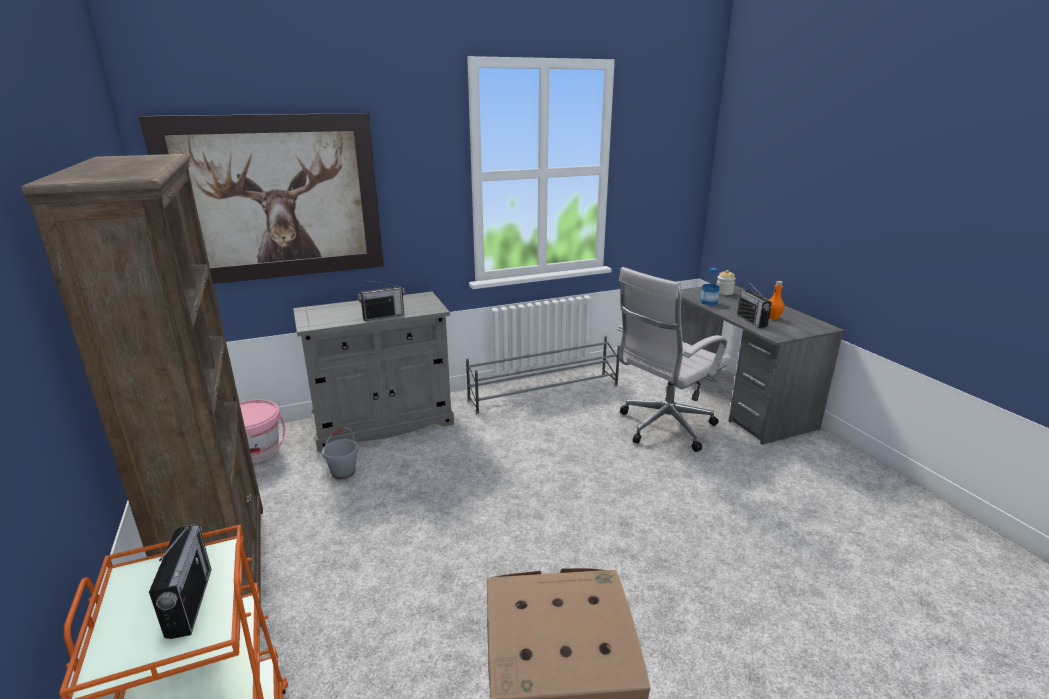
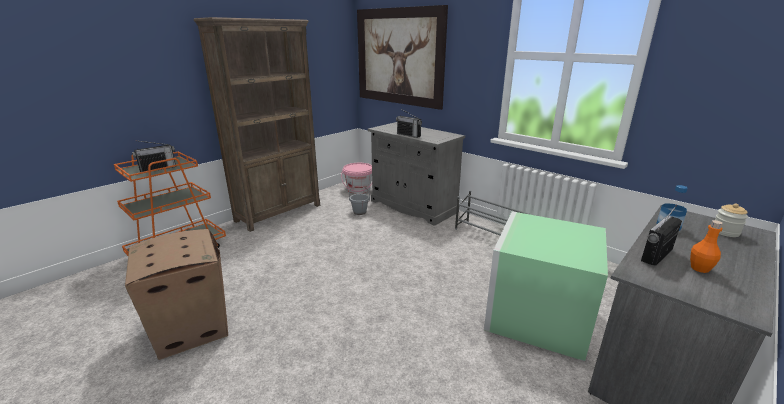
camera: 65 degrees right, 0 degrees up
white office chair [616,267,731,452] -> green storage box [484,211,608,361]

